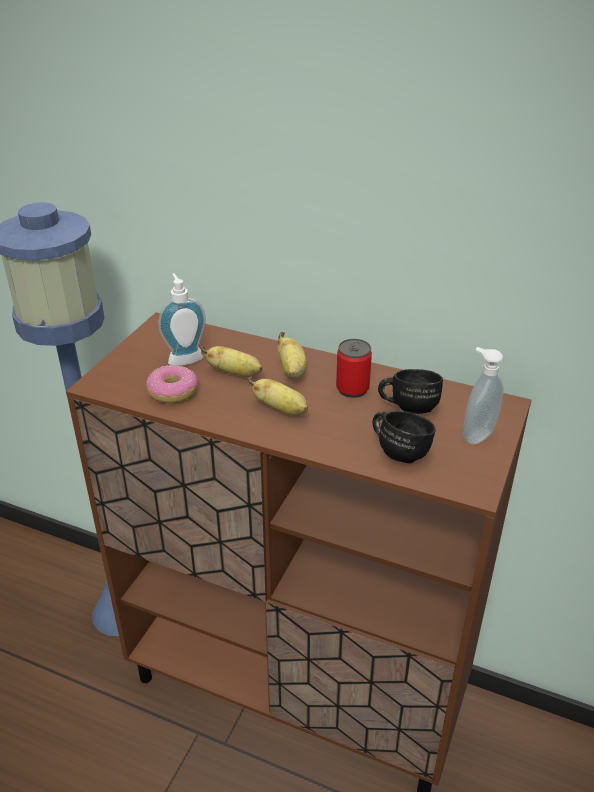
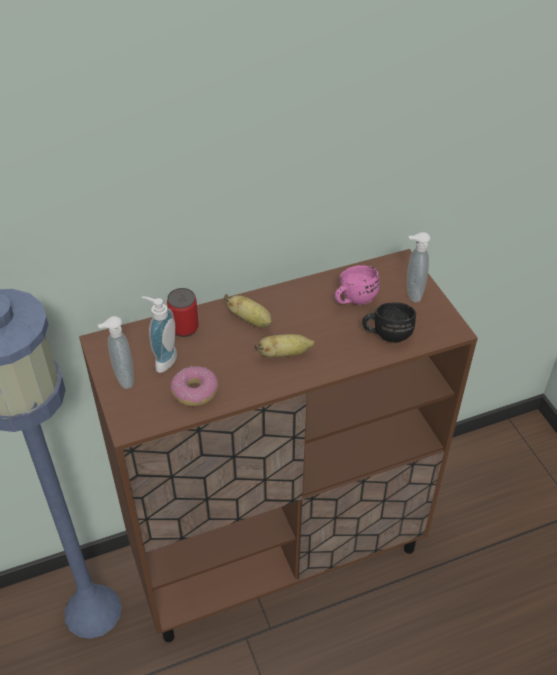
camera: 45 degrees left, 10 degrees up
banana [201,346,262,377] -> none
can [336,339,372,398] -> can moved to [167,288,199,337]
black mug [378,369,443,414] -> pink mug [335,265,380,305]
none -> soap dispenser [98,316,134,389]

